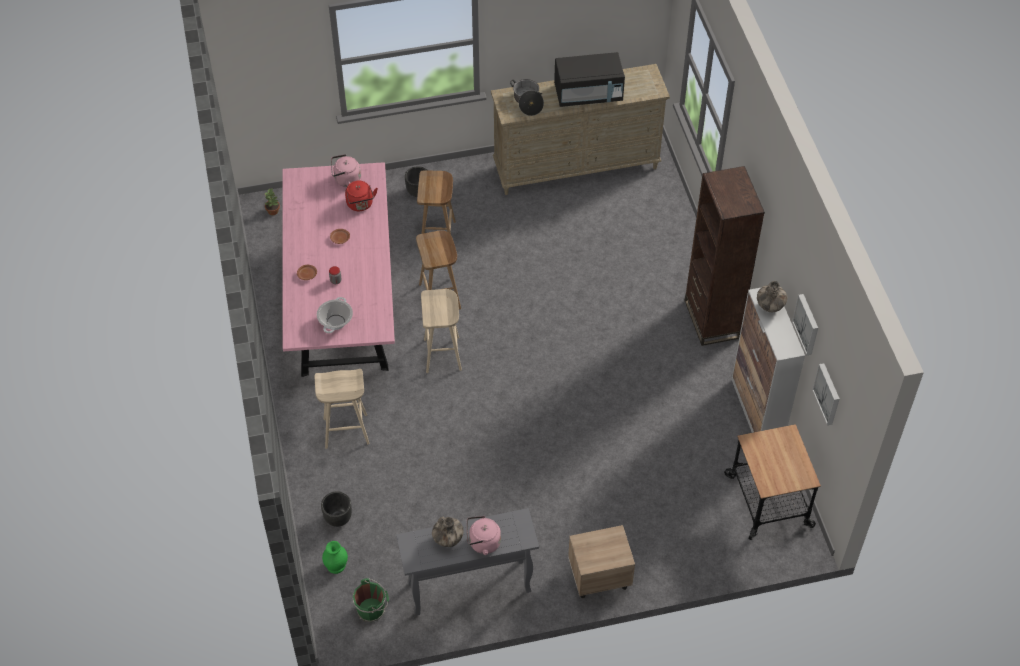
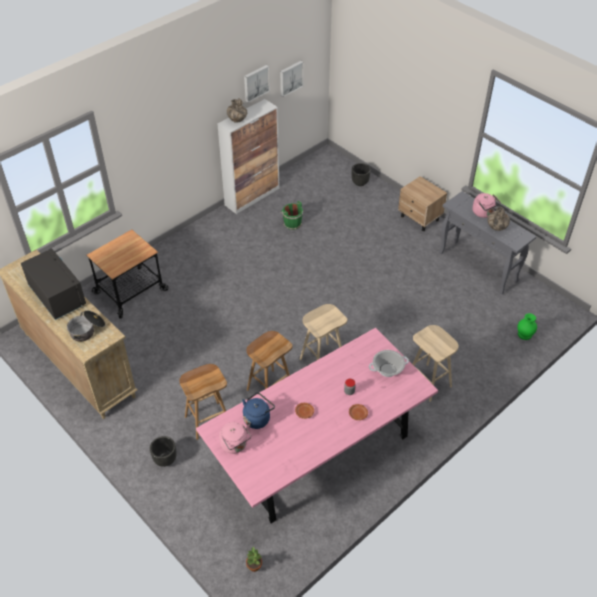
camera: 120 degrees left, 5 degrees down
black planter [321,491,352,527] -> black planter moved to [352,163,371,186]
red kettle [345,181,378,211] -> blue kettle [242,392,275,429]
green bucket [353,578,389,622] -> green bucket moved to [280,201,303,230]
brown bookcase [685,166,765,346] -> none
cart [724,424,821,540] -> cart moved to [86,230,168,319]

